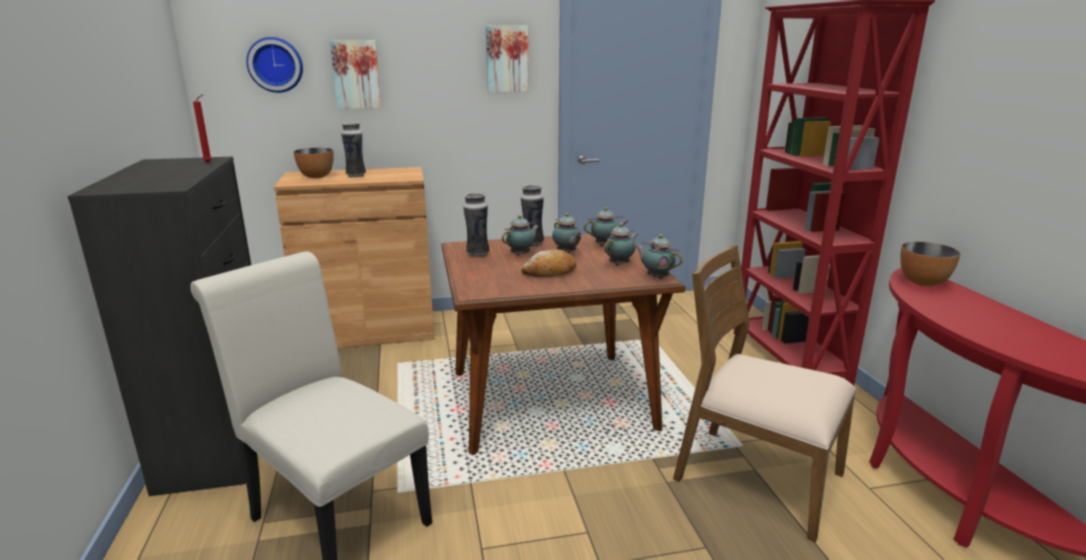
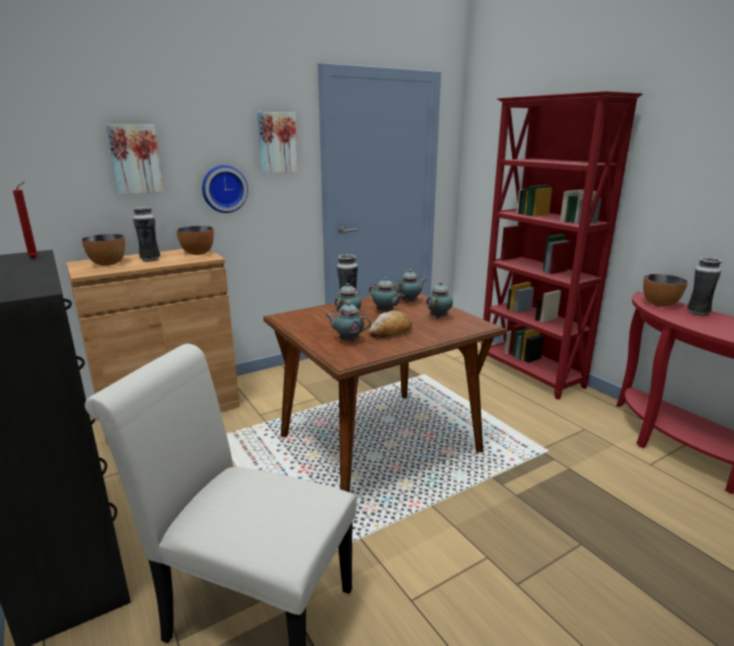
camera: 20 degrees left, 0 degrees up
wall clock [246,37,303,93] -> wall clock moved to [202,165,248,213]
vase [463,192,489,257] -> vase moved to [687,257,722,316]
teapot [636,234,683,279] -> teapot moved to [325,301,371,342]
brown chair [673,245,856,542] -> none
none -> bowl [176,226,214,255]

